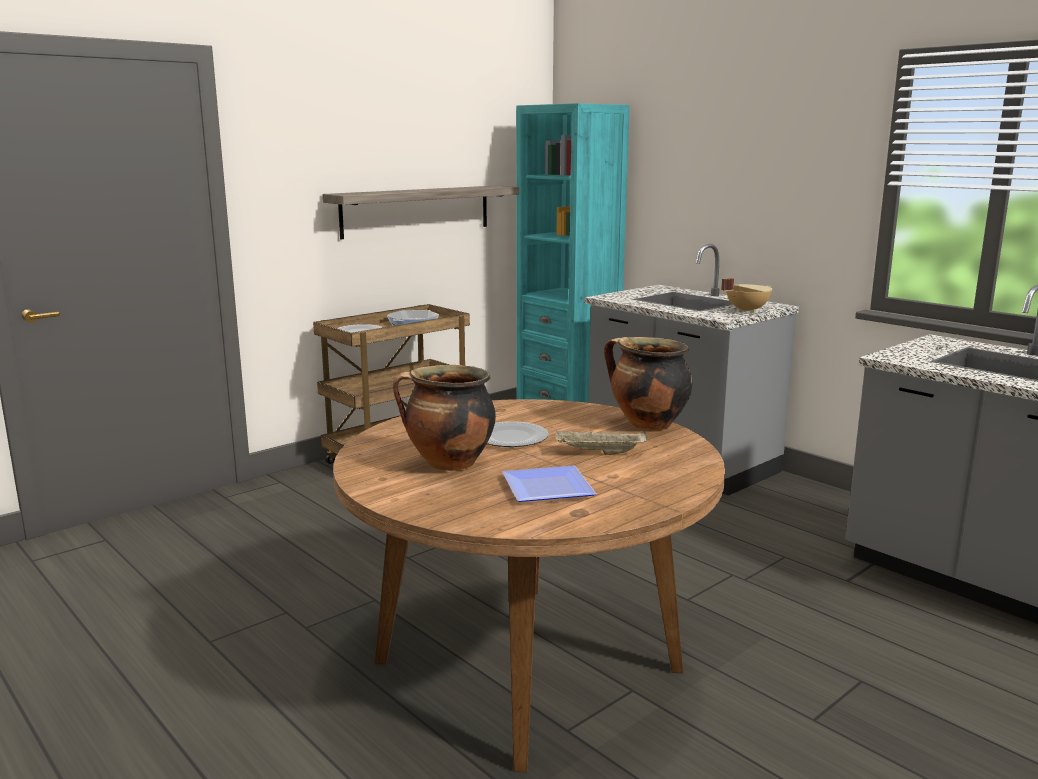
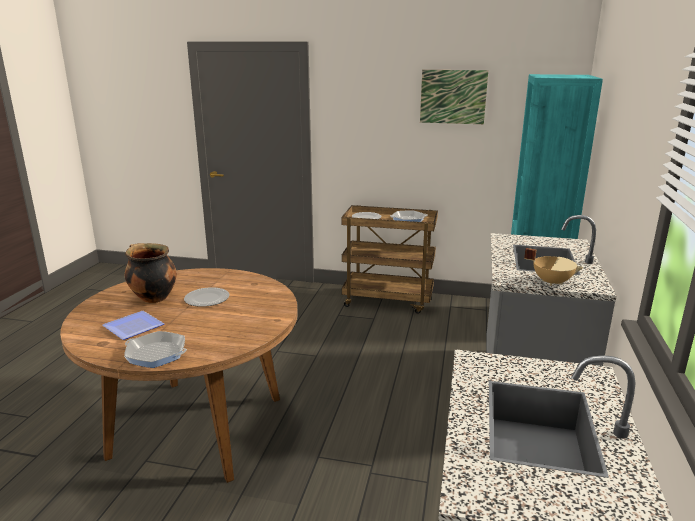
camera: 55 degrees right, 5 degrees up
shelf [323,186,519,239] -> none
beige tray [555,430,647,455] -> none
cooking pot [604,337,692,430] -> none
none -> frying pan [124,331,187,368]
none -> picture [420,70,488,124]

